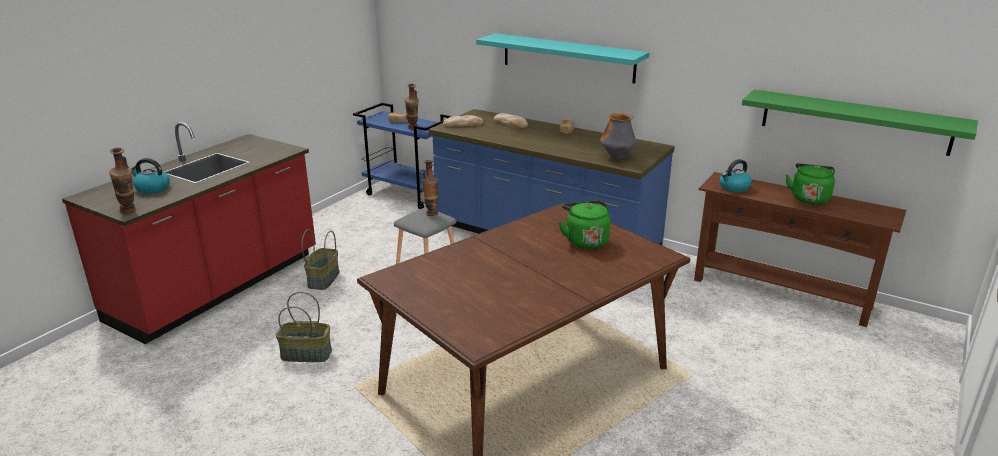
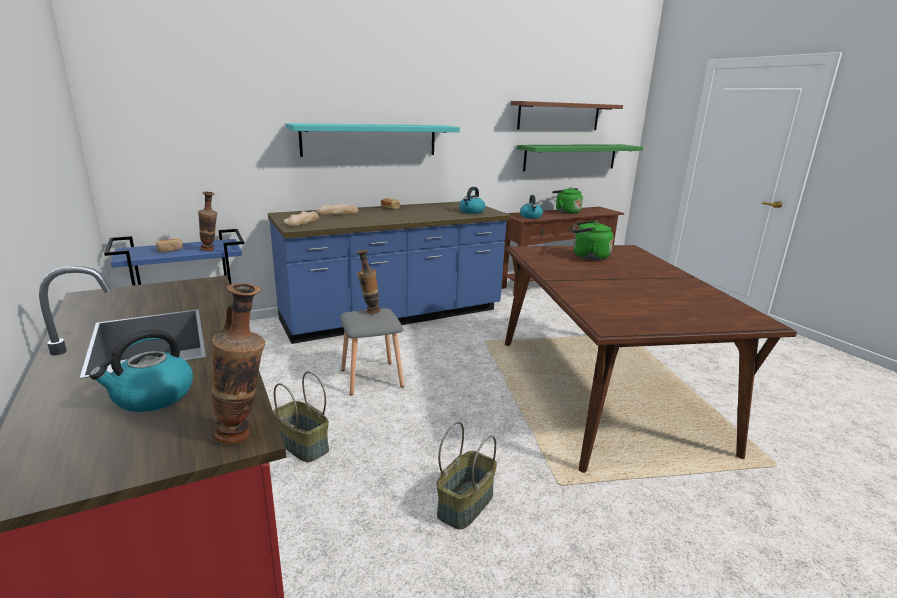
camera: 60 degrees left, 5 degrees down
vase [600,113,637,160] -> kettle [459,187,485,214]
none -> brown shelf [511,101,623,130]

